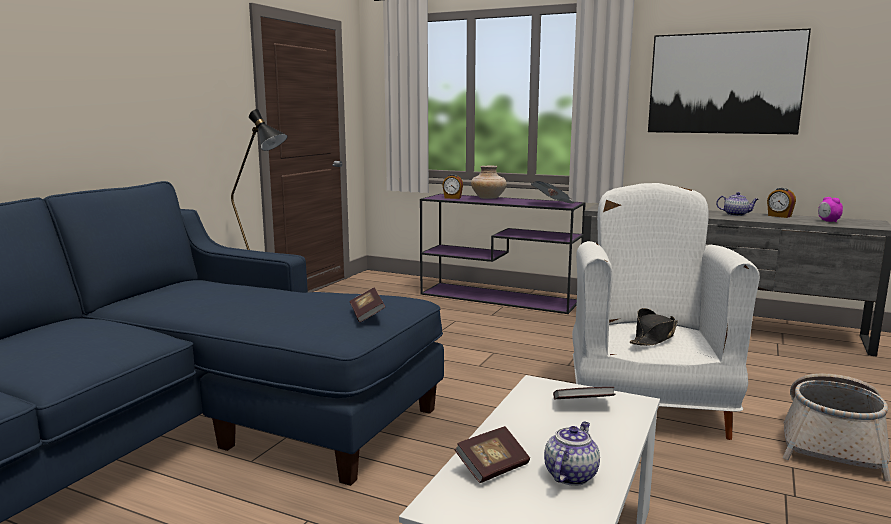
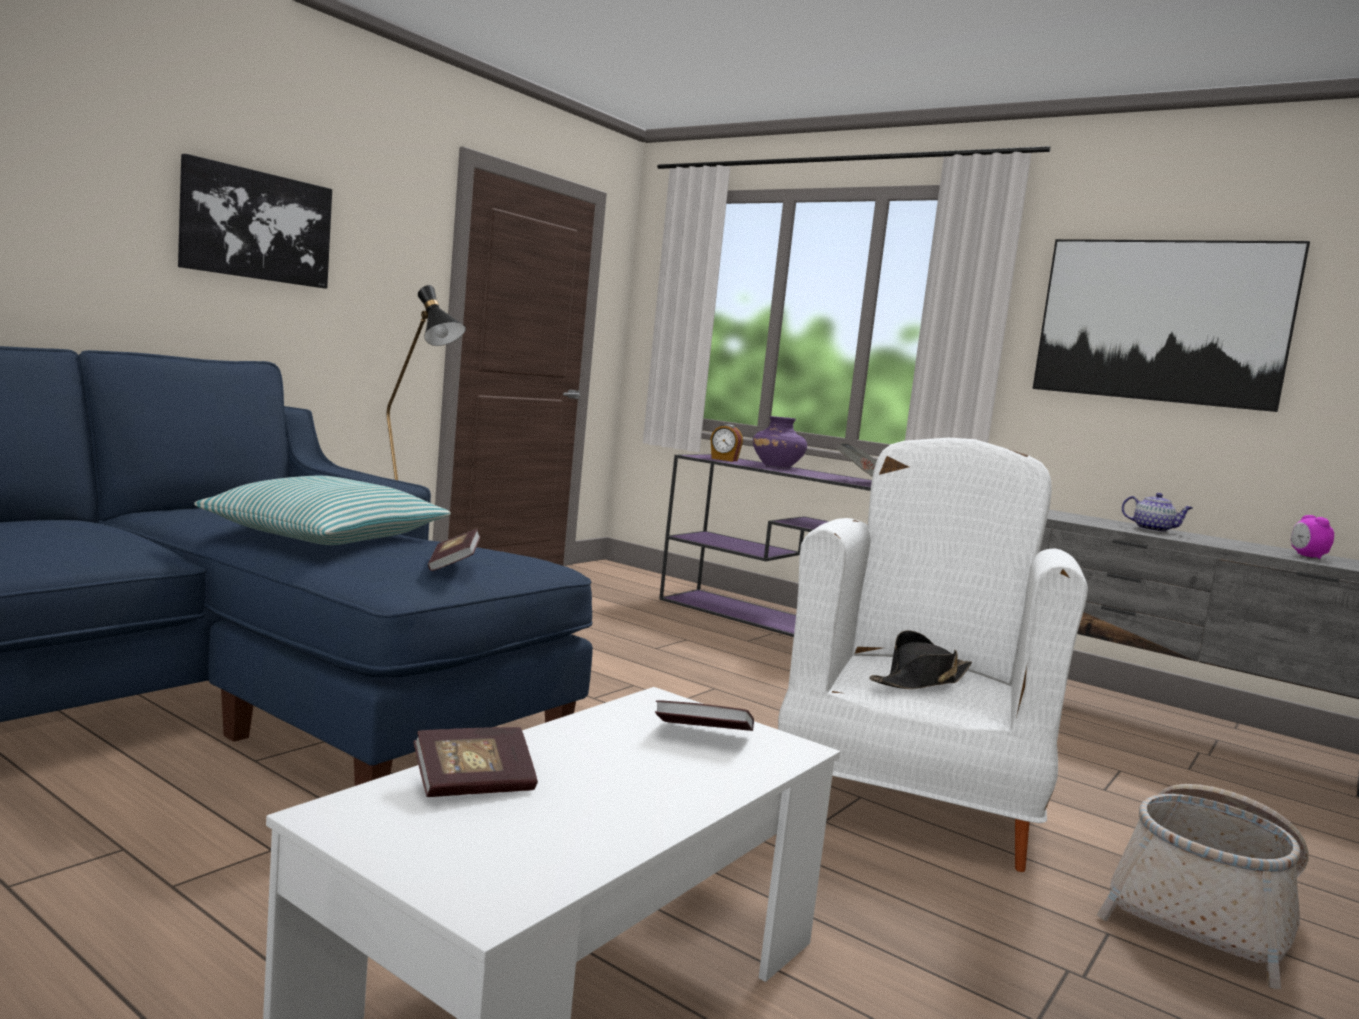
camera: 10 degrees right, 5 degrees down
beige vase [471,166,507,199] -> purple vase [753,416,807,467]
teapot [544,421,600,486] -> none
alarm clock [767,188,796,218] -> none
none -> picture [178,154,332,289]
none -> pillow [194,476,451,545]

